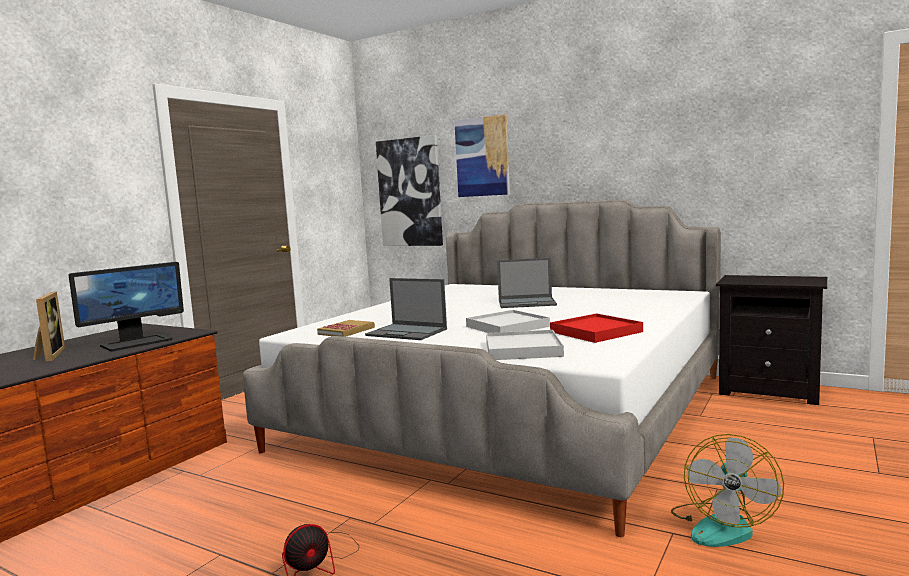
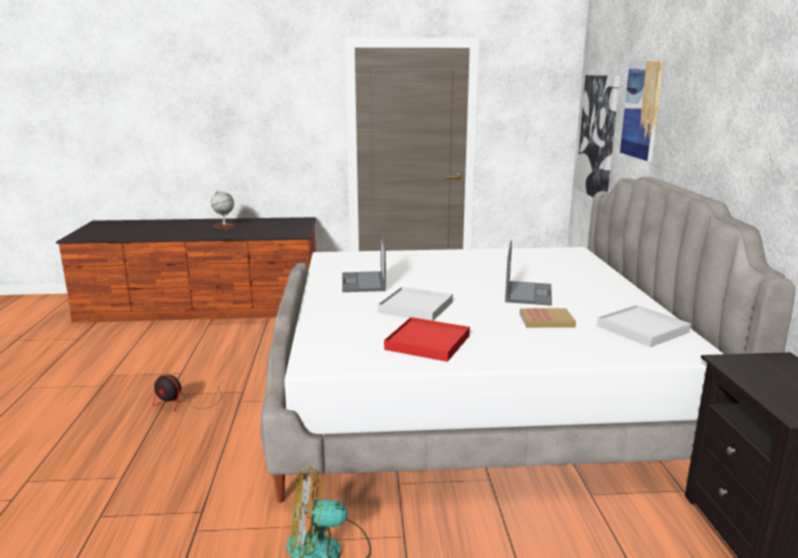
camera: 55 degrees right, 10 degrees up
picture frame [33,292,65,362] -> globe [211,190,237,230]
monitor [68,262,184,351] -> none
book [317,320,375,337] -> book moved to [520,308,576,328]
white tray [486,330,564,360] -> white tray moved to [597,305,691,347]
laptop [497,258,557,308] -> laptop turned 135 degrees counterclockwise [505,240,552,306]

